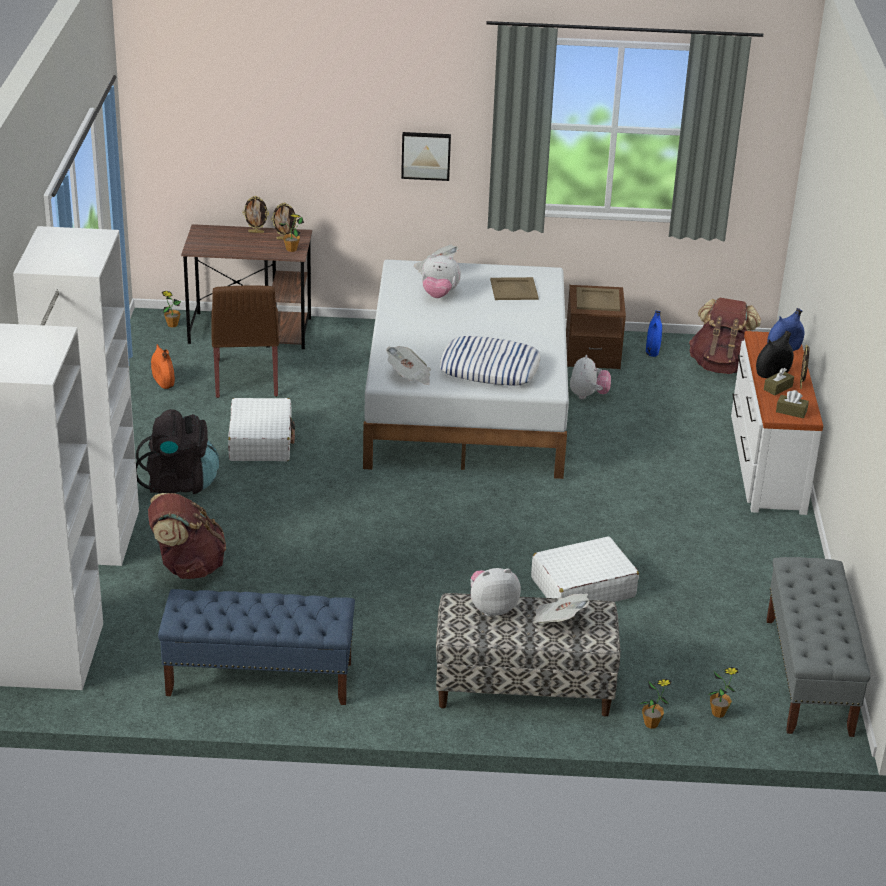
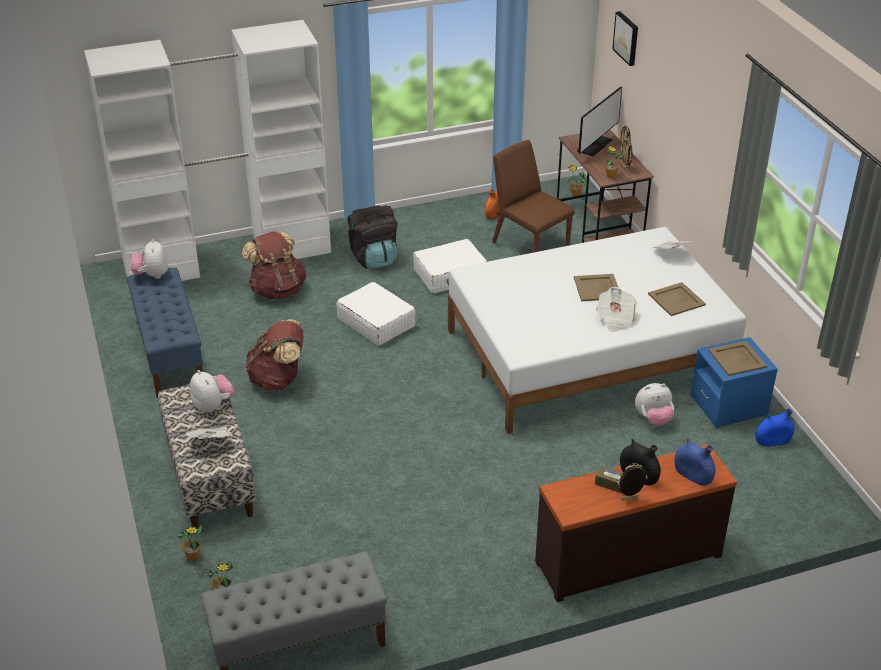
camera: 70 degrees right, 5 degrees up
brown chair [211,285,279,398] -> brown chair turned 75 degrees clockwise [492,140,575,253]
newspaper [386,346,431,385] -> newspaper moved to [596,287,637,332]
picture [401,132,451,181] -> picture moved to [612,11,638,66]
plush toy [422,254,461,298] -> plush toy moved to [130,239,169,279]
pillow [440,336,541,385] -> none
white suitcase [531,536,639,602] -> white suitcase moved to [336,282,416,346]
brown nightstand [566,285,626,369] -> blue nightstand [690,337,778,428]
brown backpack [689,298,761,374] -> brown backpack moved to [246,319,303,390]
white dresser [731,331,823,515] -> brown dresser [535,444,737,602]
brown tissue box [776,390,809,418] -> none
none -> beige tray [574,274,618,301]
none -> monitor [577,87,622,156]

